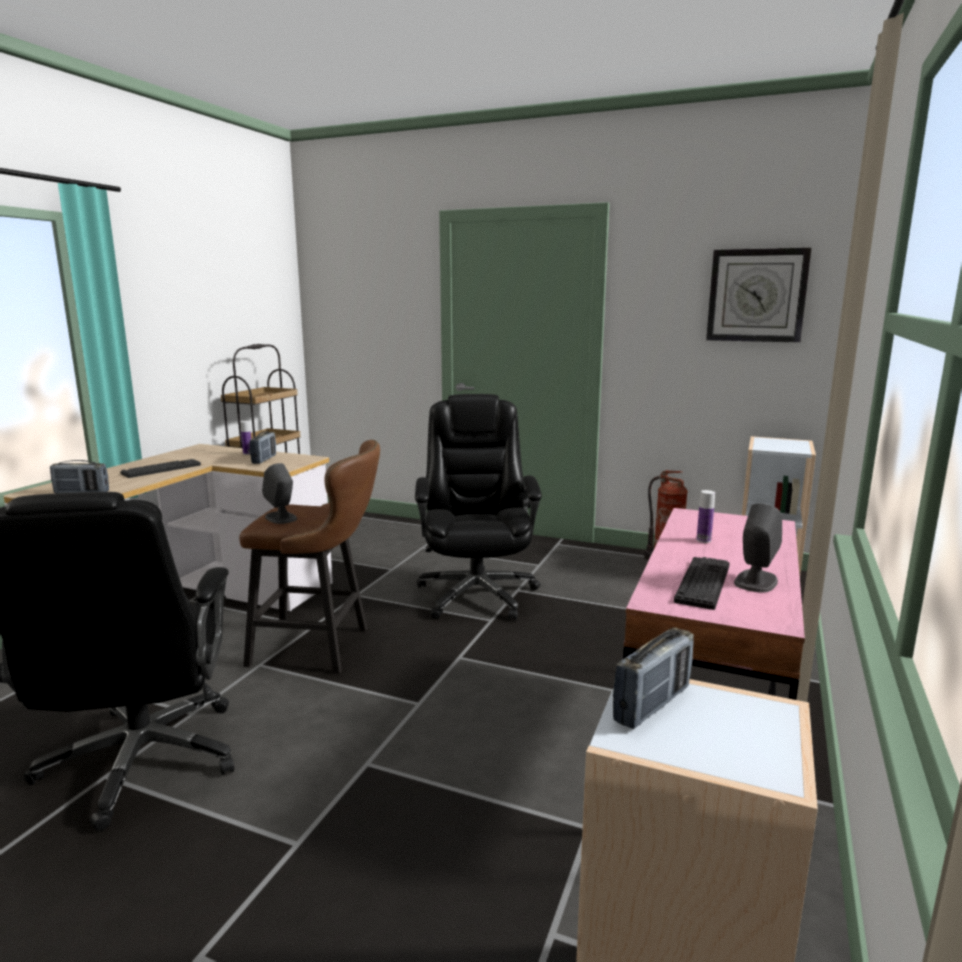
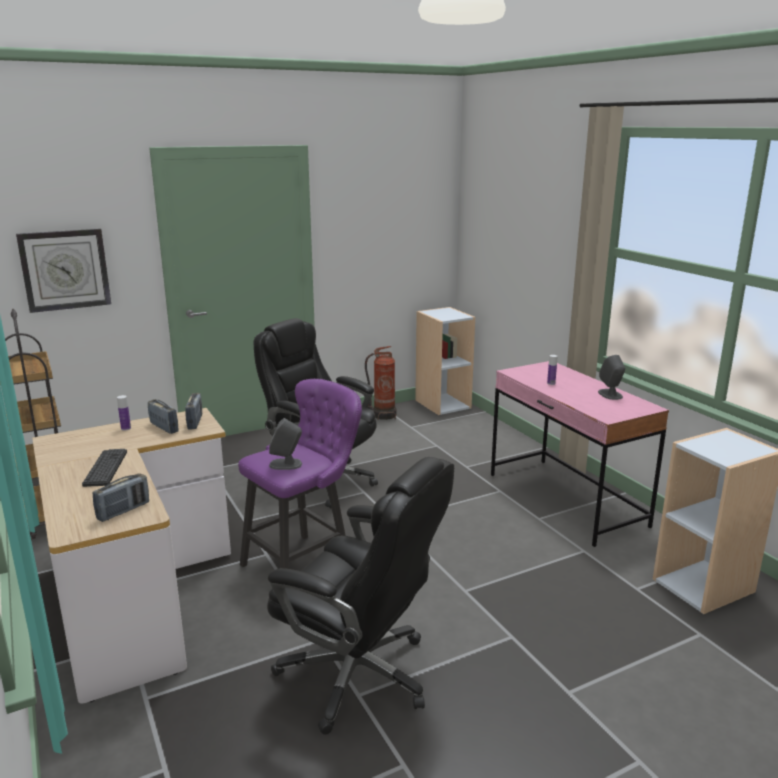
camera: 50 degrees left, 5 degrees up
brown stool [239,440,380,674] -> purple stool [238,379,362,569]
radio [613,627,694,729] -> radio moved to [185,393,202,429]
keyboard [674,557,730,610] -> none
wall clock [706,248,811,343] -> wall clock moved to [16,229,111,313]

